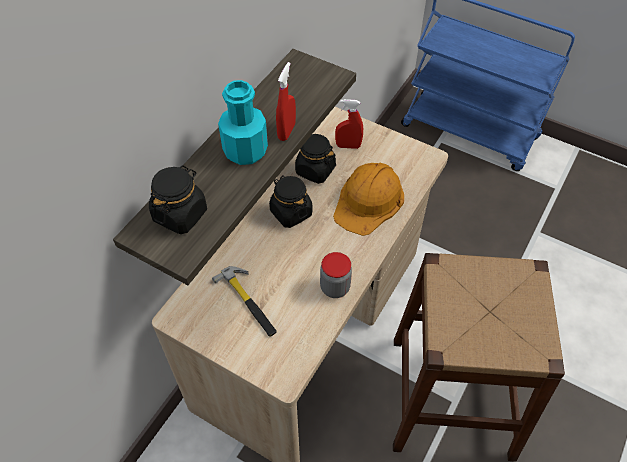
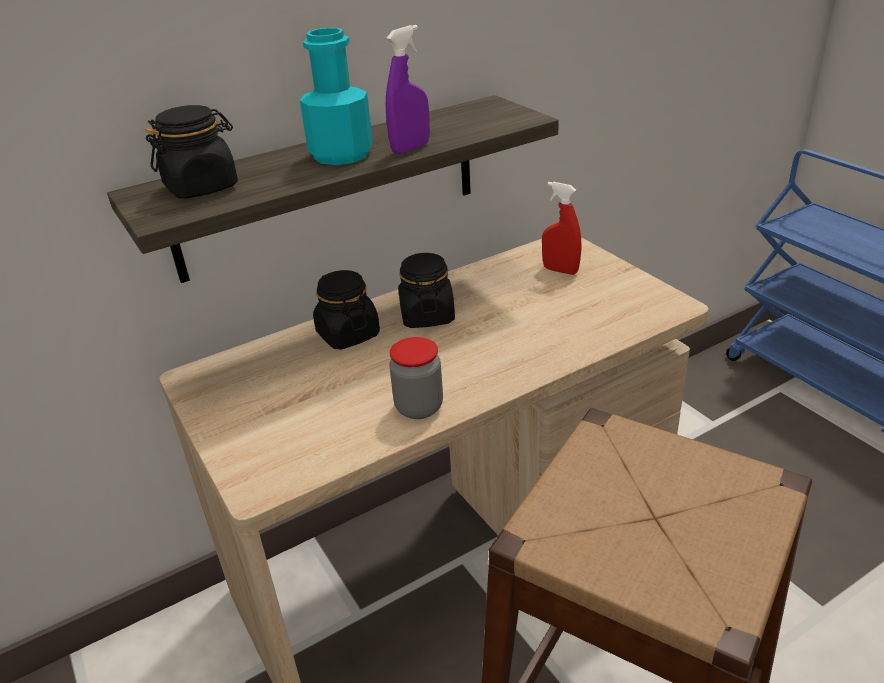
camera: 30 degrees right, 20 degrees down
hammer [212,266,277,337] -> none
red spray bottle [276,62,296,141] -> purple spray bottle [386,25,430,154]
black jar [295,134,336,184] -> black jar moved to [313,270,380,350]
orange hard hat [333,163,404,236] -> none

